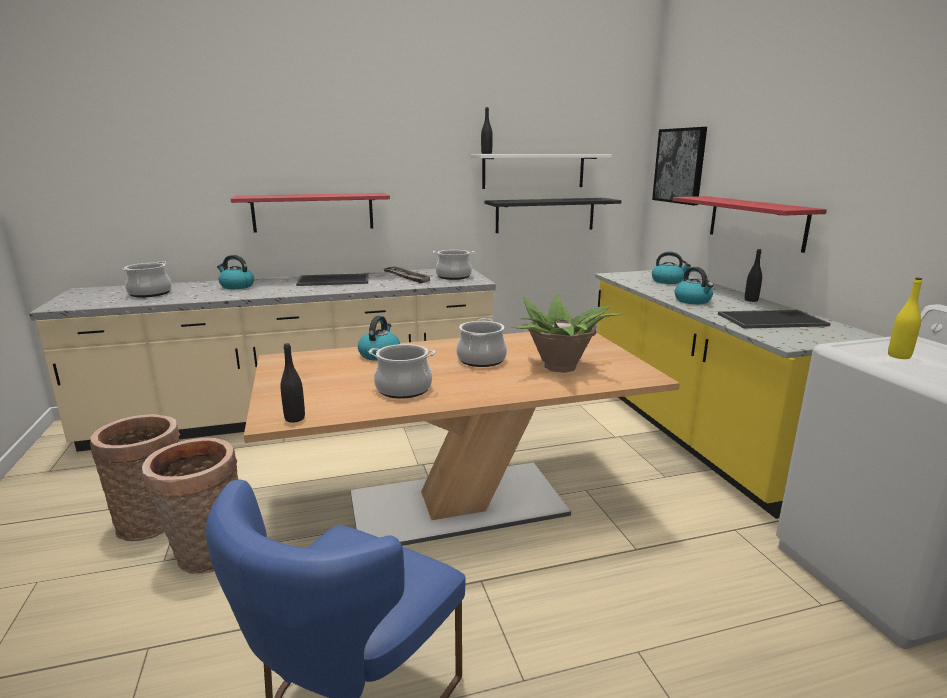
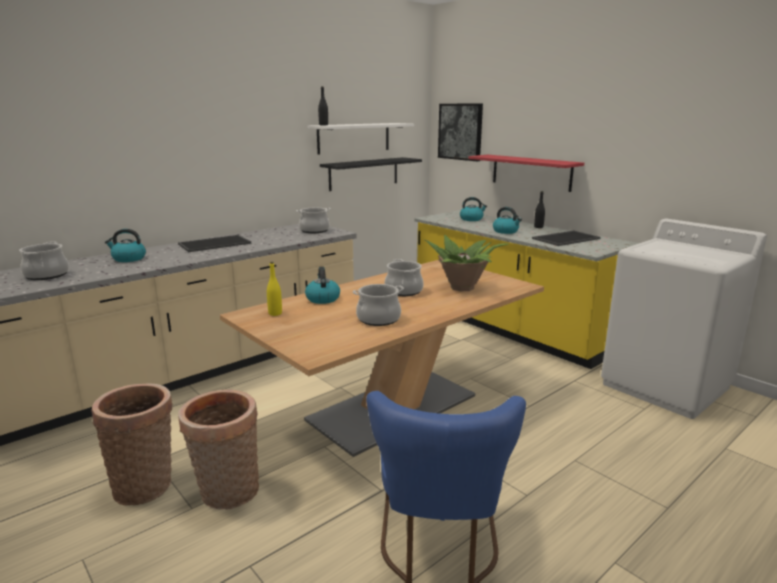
camera: 25 degrees left, 0 degrees up
red shelf [231,193,390,233] -> none
black bottle [281,343,305,423] -> none
tray [383,266,433,283] -> none
yellow bottle [888,278,922,359] -> yellow bottle moved to [267,262,282,316]

